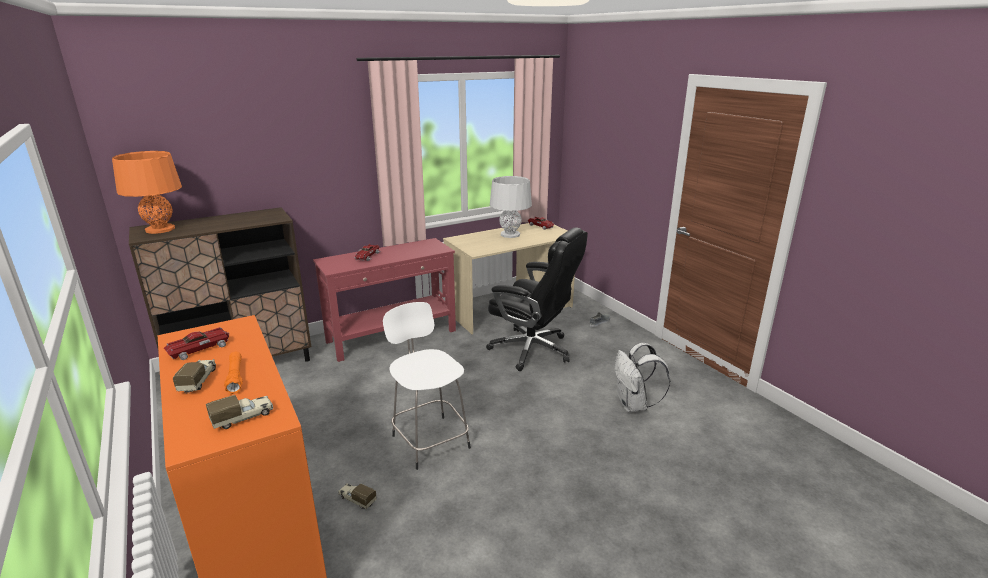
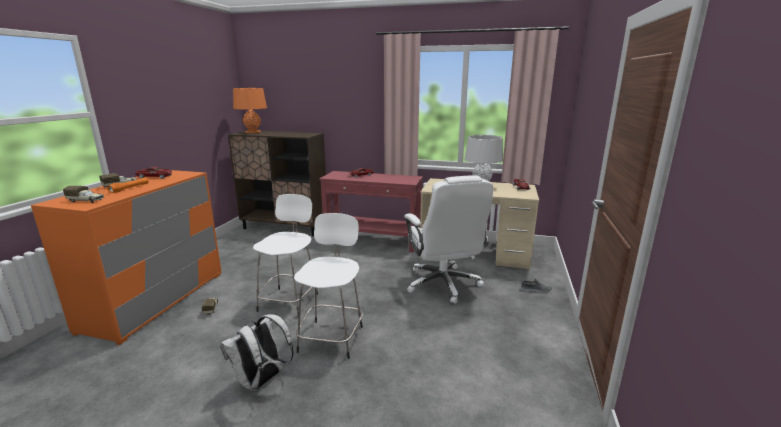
camera: 45 degrees right, 5 degrees down
black office chair [486,227,588,371] -> white office chair [405,175,493,304]
white backpack [614,343,670,412] -> white backpack moved to [220,314,294,391]
none -> white stool [294,213,363,359]

